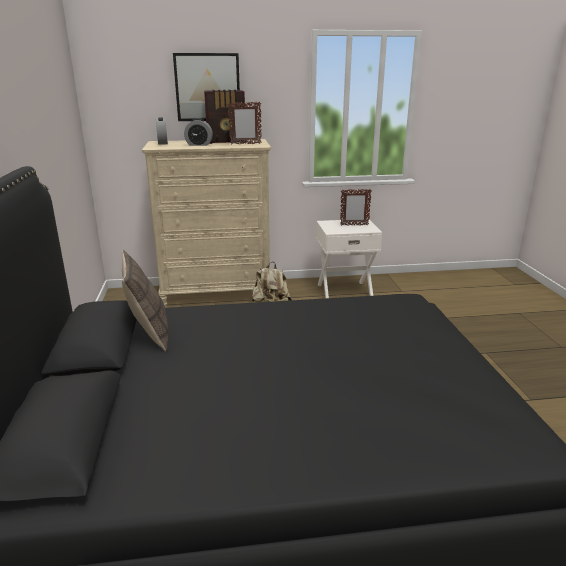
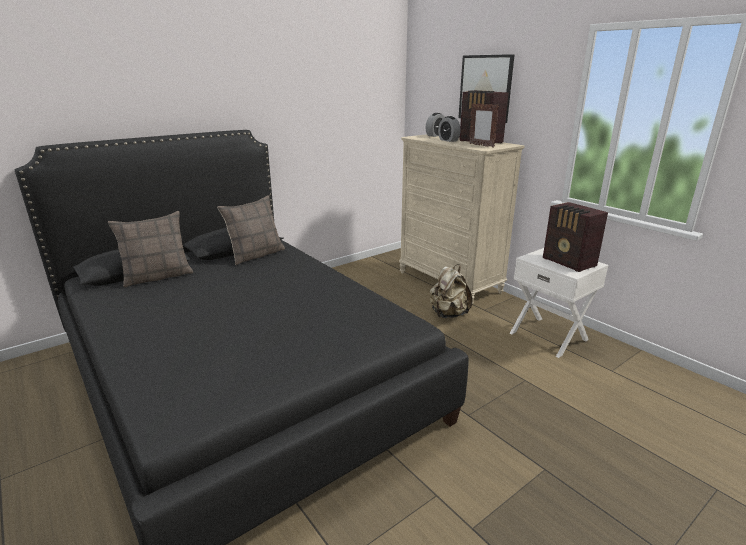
camera: 60 degrees right, 0 degrees up
picture frame [340,189,372,226] -> radio [543,202,608,272]
none -> pillow [108,211,193,288]

